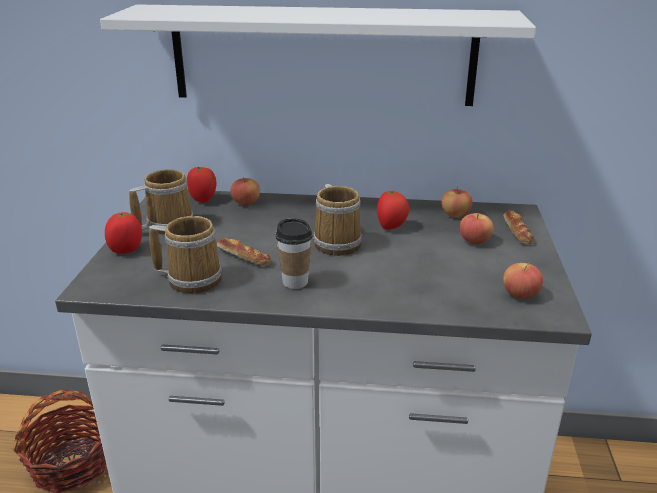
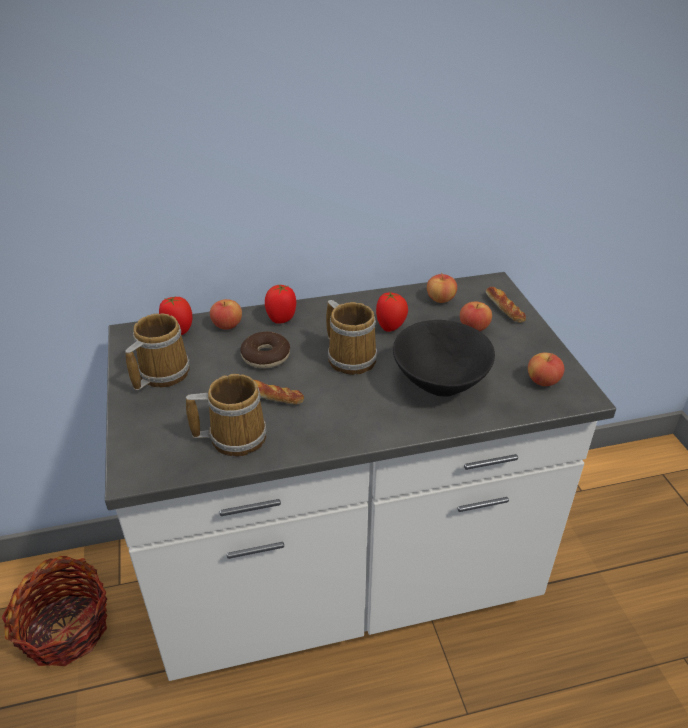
camera: 20 degrees left, 10 degrees up
white shelf [100,5,536,106] -> none
tomato [105,212,142,254] -> tomato moved to [265,284,296,324]
cup [276,218,312,289] -> none
none -> donut [240,332,290,369]
none -> black bowl [393,320,495,396]

